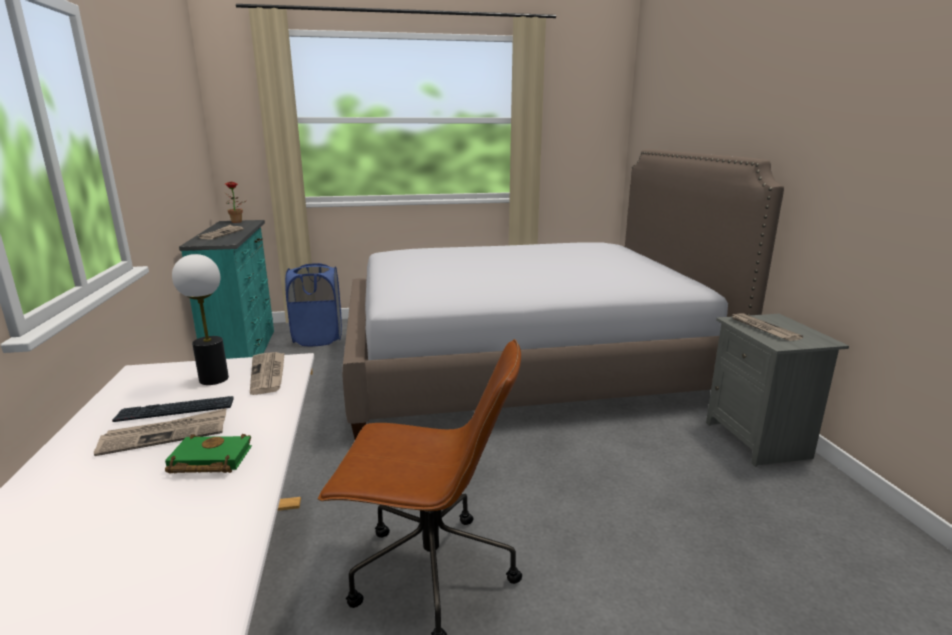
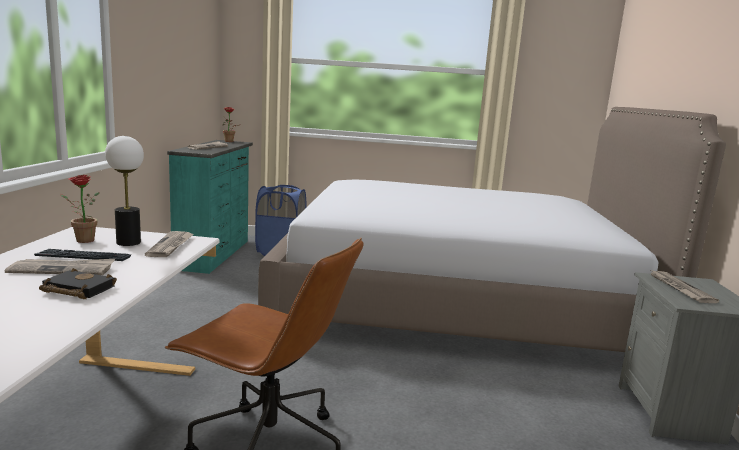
camera: 15 degrees right, 5 degrees down
green book [165,434,252,473] -> black book [39,268,117,299]
none -> potted plant [60,175,99,243]

